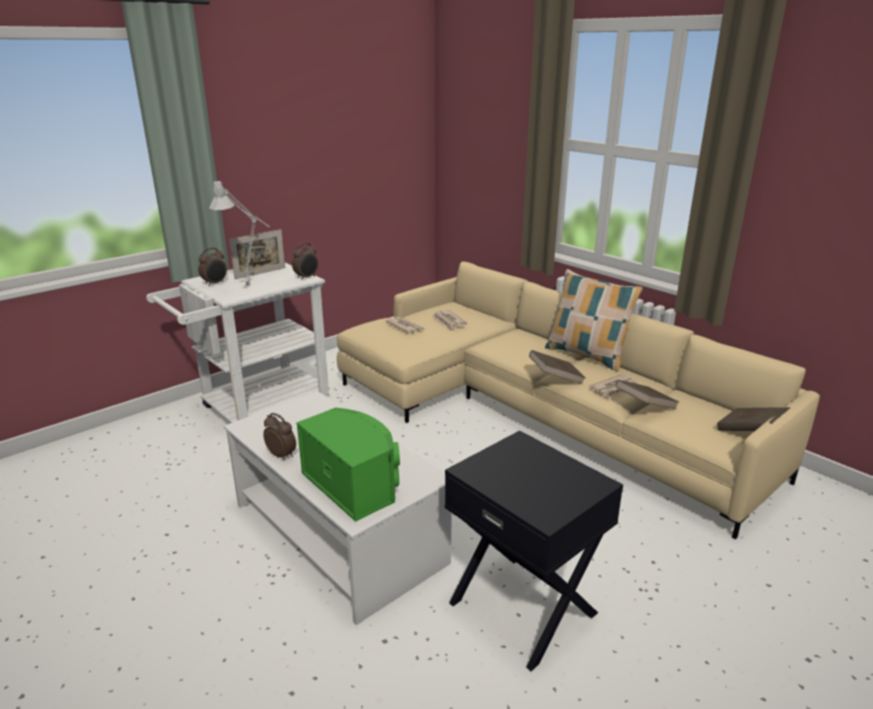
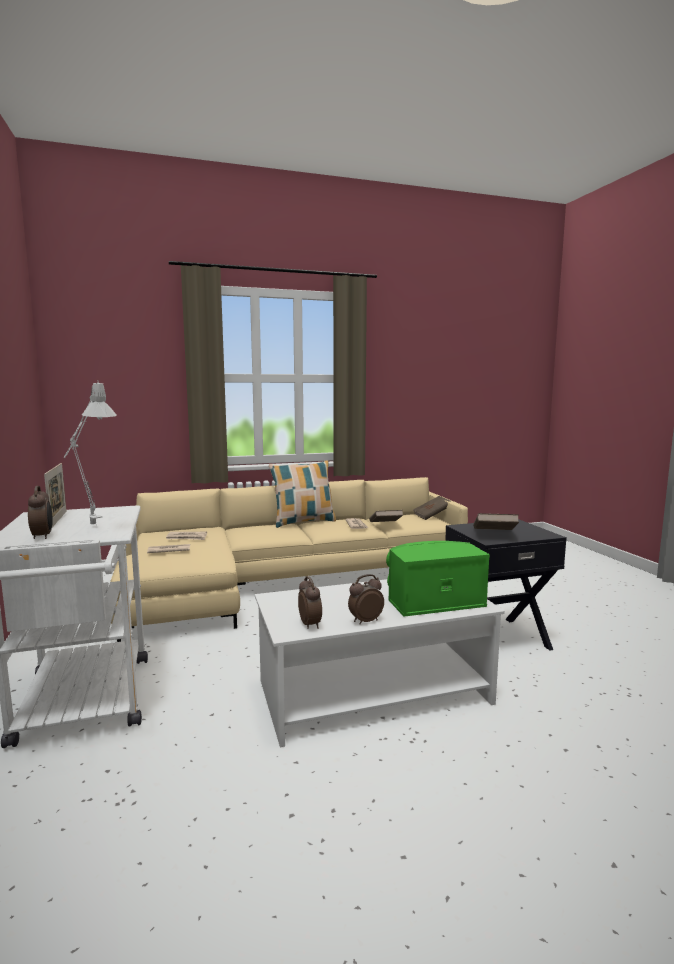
camera: 65 degrees left, 15 degrees down
alarm clock [292,243,318,280] -> alarm clock moved to [298,576,322,629]
brown book [529,350,586,384] -> brown book moved to [473,513,519,530]

